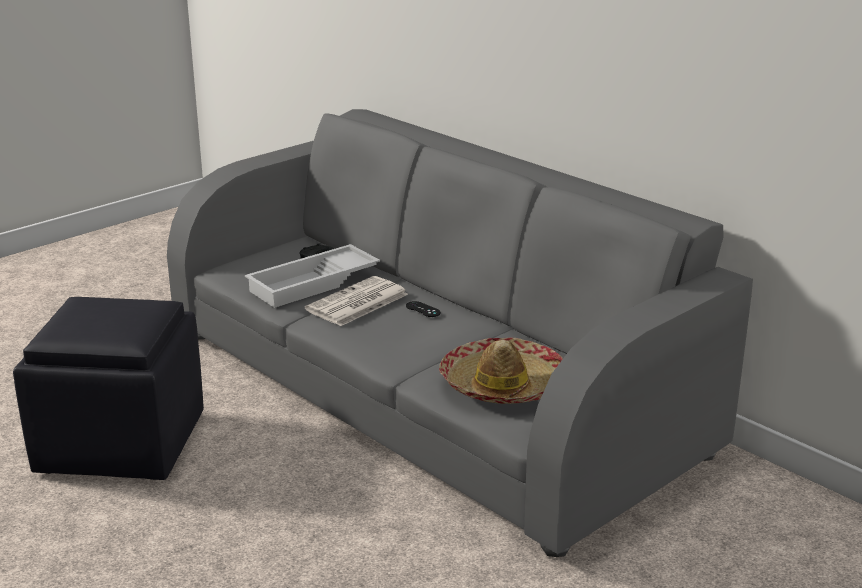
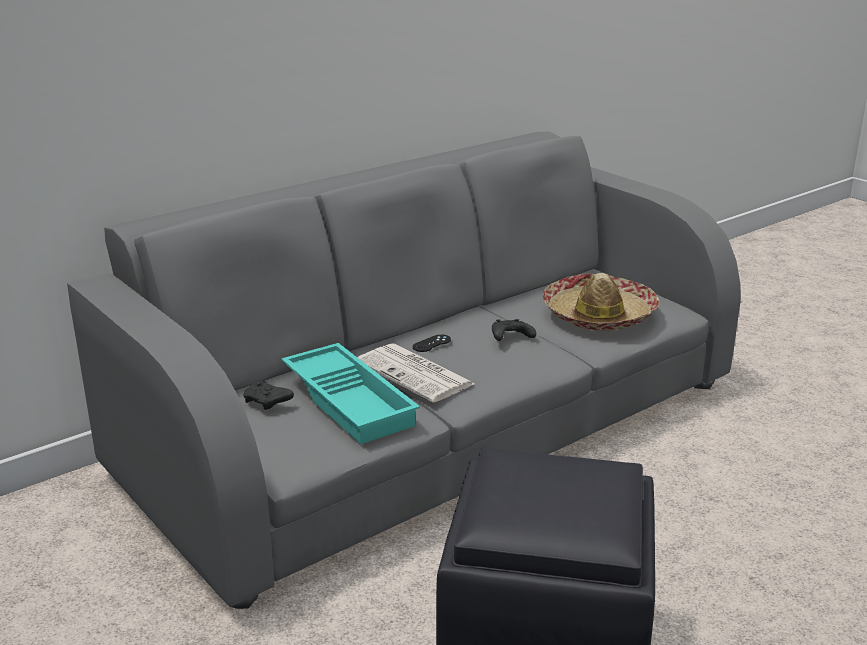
camera: 85 degrees left, 0 degrees up
white tray [245,244,380,308] -> turquoise tray [281,343,420,444]
none -> black game controller [492,319,536,341]

